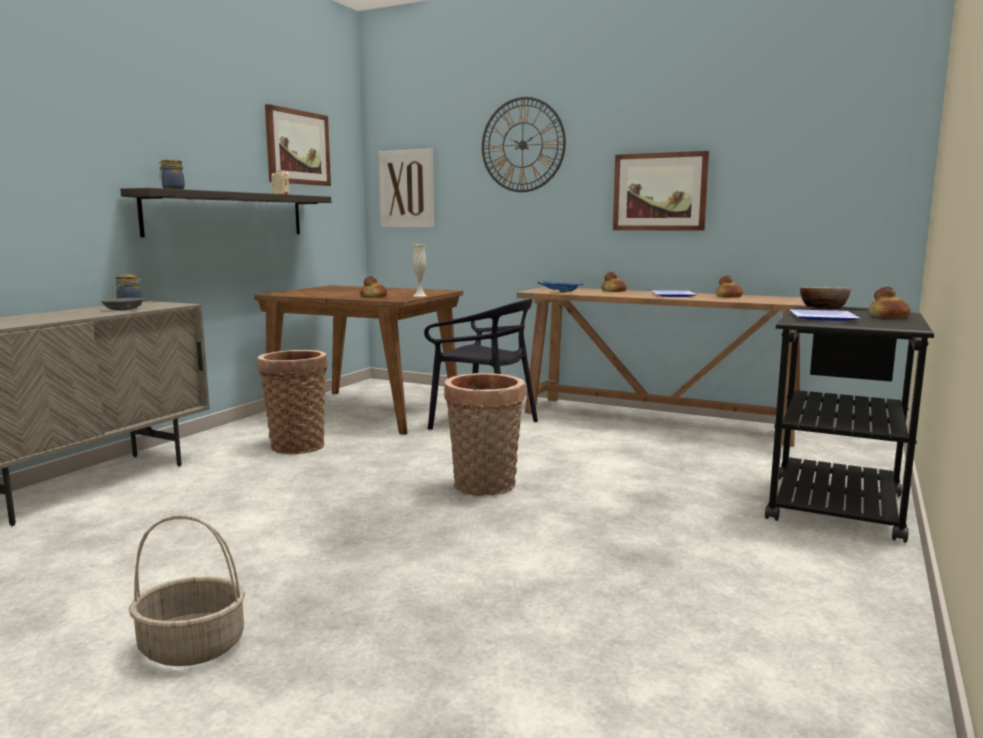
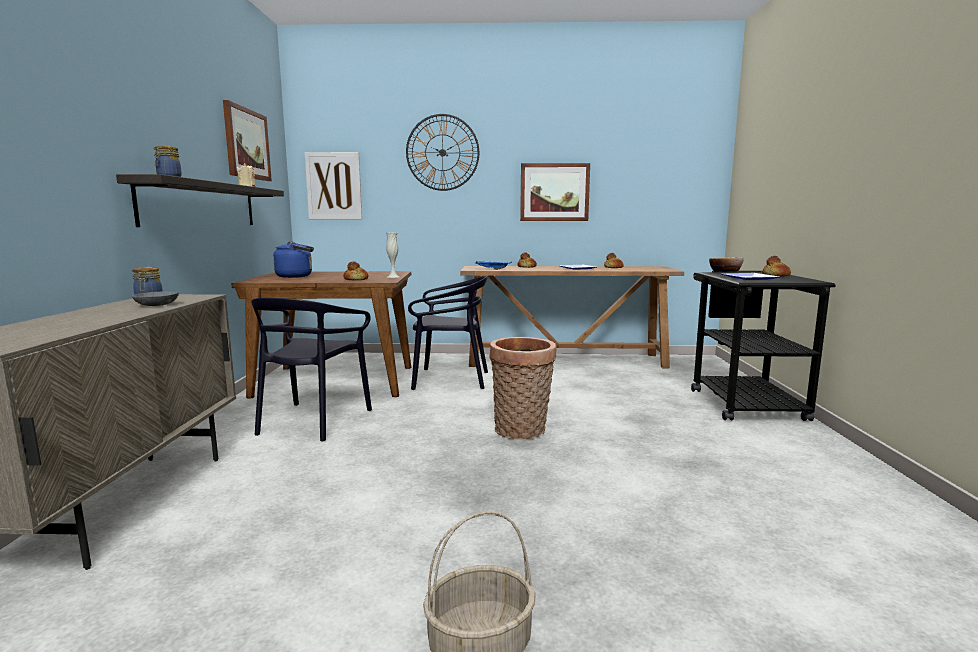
camera: 25 degrees left, 0 degrees up
basket [258,350,327,454] -> black chair [251,298,372,442]
none -> blue kettle [273,241,314,278]

